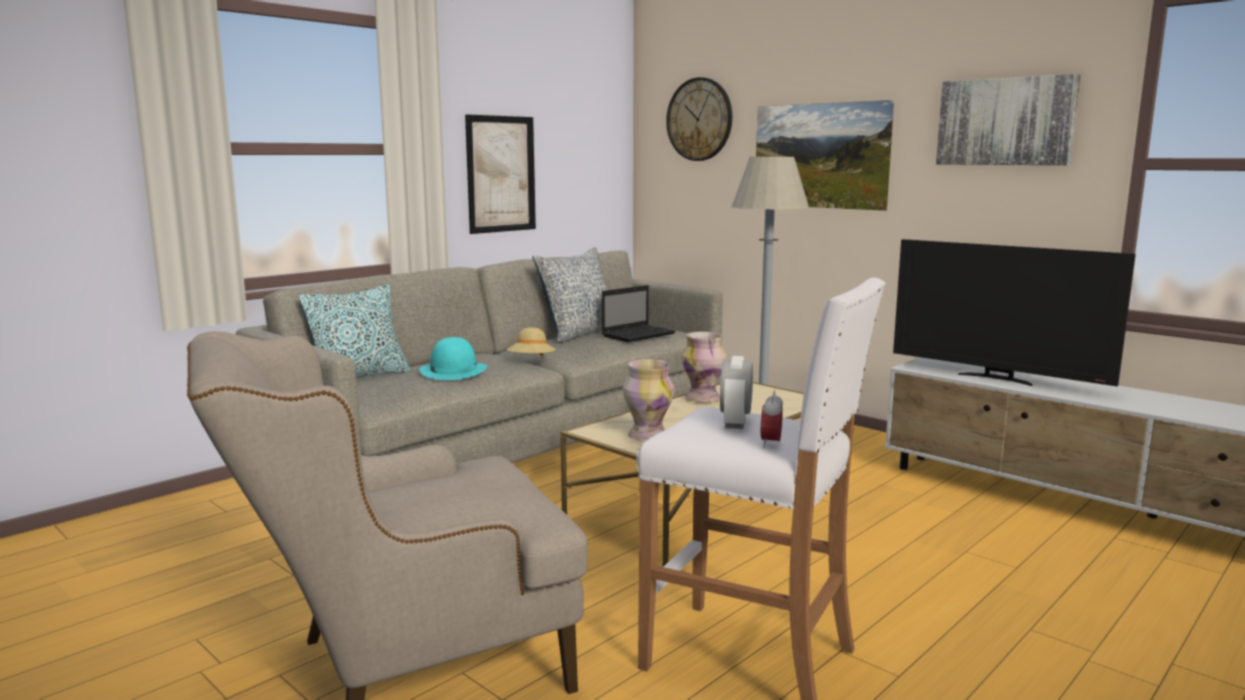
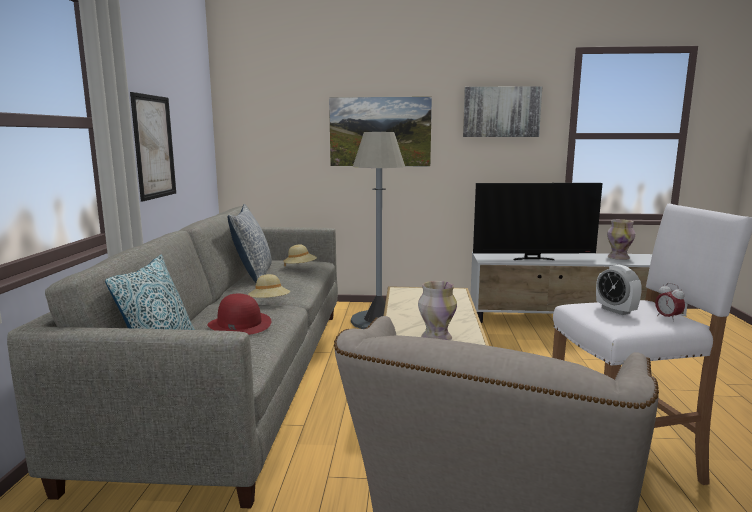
camera: 40 degrees left, 0 degrees up
turquoise hat [419,337,487,380] -> red hat [207,294,271,335]
laptop [602,285,676,342] -> beige hat [283,245,317,266]
wall clock [666,77,732,161] -> none
vase [681,332,726,402] -> vase moved to [607,219,635,260]

